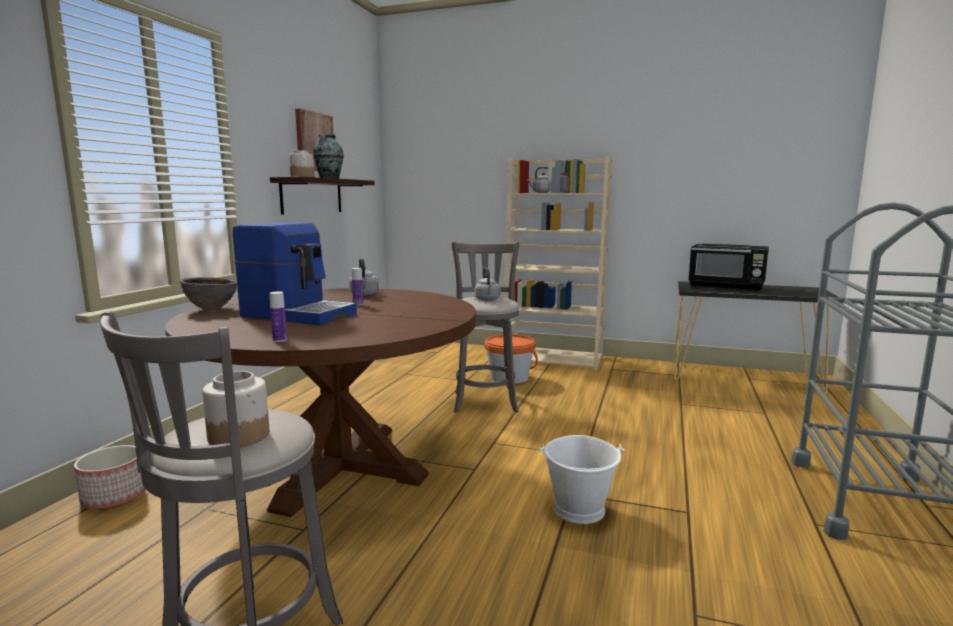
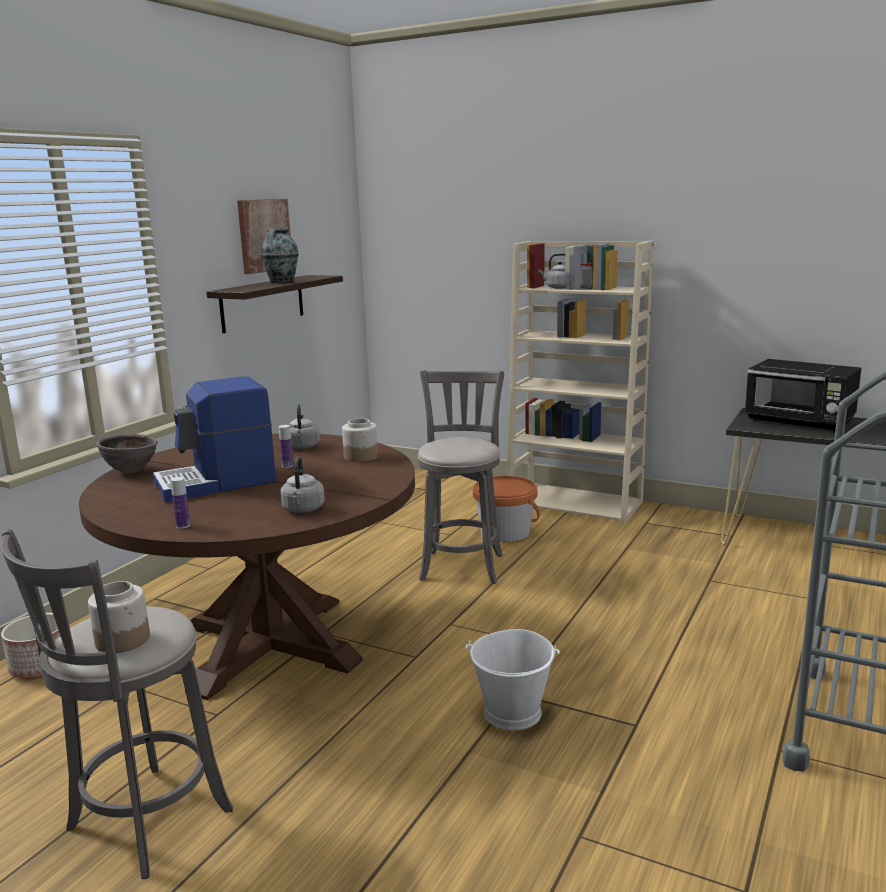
camera: 10 degrees right, 5 degrees up
coffee machine [233,223,357,325] -> coffee machine turned 120 degrees clockwise [153,377,276,502]
jar [289,150,314,177] -> jar moved to [342,418,378,462]
grey kettle [475,267,500,301] -> grey kettle moved to [281,457,325,513]

